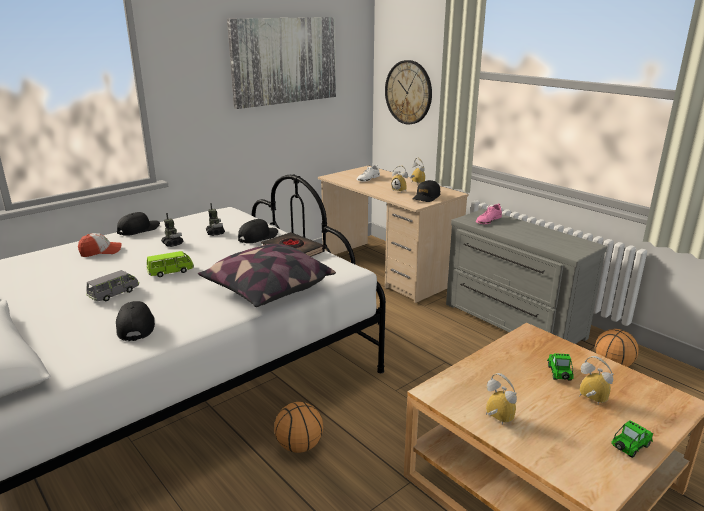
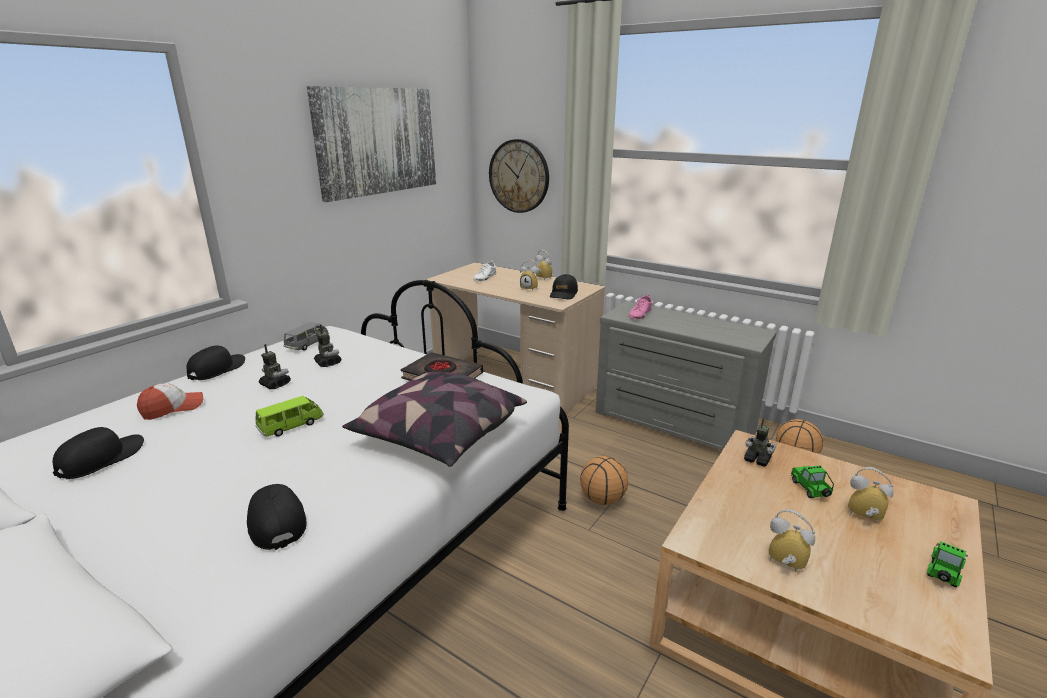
camera: 15 degrees left, 0 degrees up
grey toy car [86,270,139,301] -> grey toy car moved to [284,322,329,350]
black cap [238,219,278,243] -> black cap moved to [53,427,144,479]
basketball [274,402,323,453] -> basketball moved to [580,456,628,505]
none -> toy robot [744,419,776,467]

